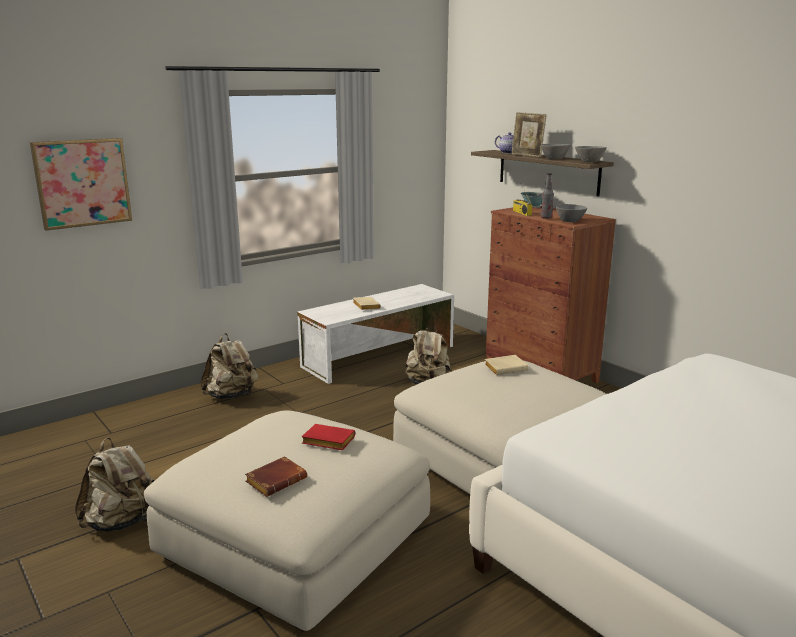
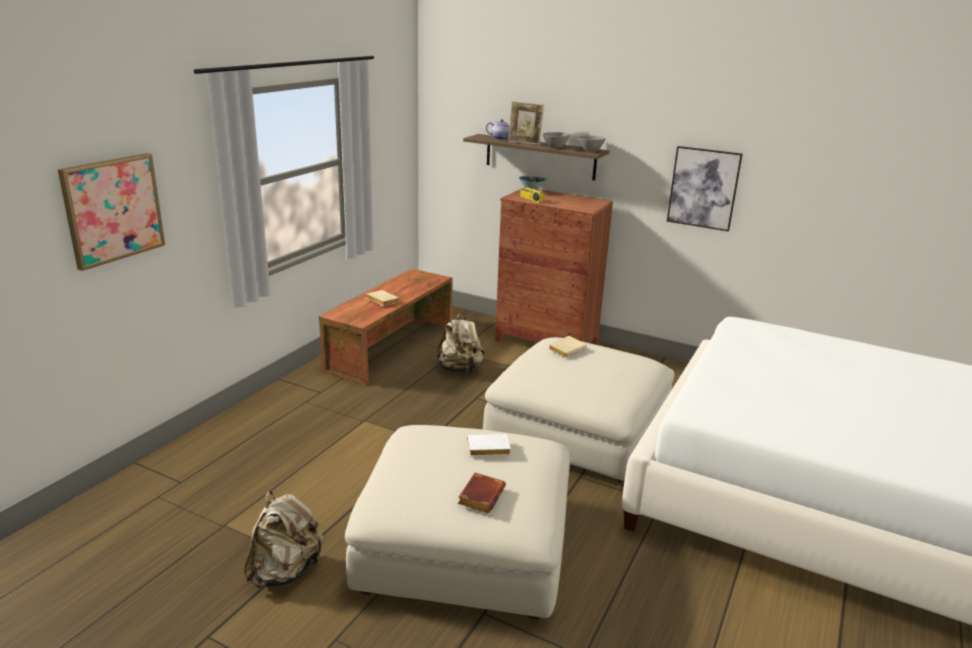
camera: 25 degrees left, 5 degrees up
beige backpack [201,333,258,399] -> none
white bench [297,284,454,384] -> brown bench [319,269,453,385]
red book [302,424,355,450] -> white book [467,434,511,456]
bottle [541,173,554,219] -> none
grey bowl [555,204,587,222] -> none
none -> picture [667,146,743,231]

